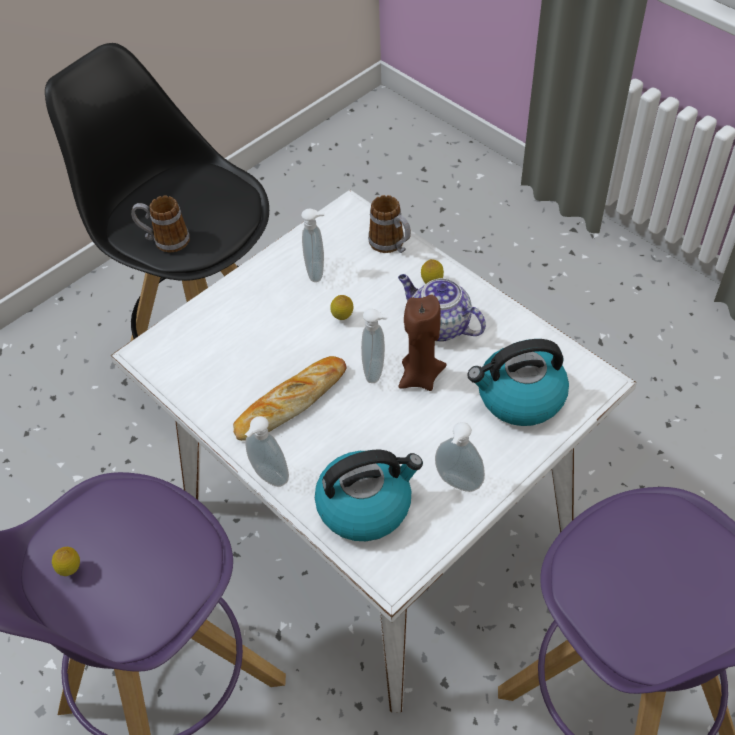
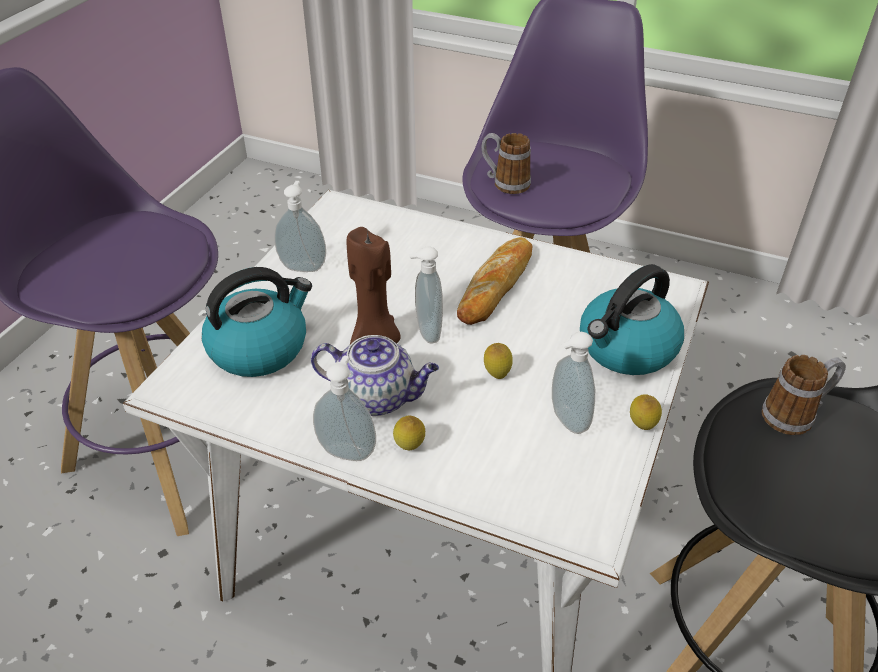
camera: 155 degrees right, 10 degrees down
lemon [52,547,80,576] -> lemon moved to [630,394,662,430]
soap dispenser [245,416,289,487] -> soap dispenser moved to [313,355,376,461]
kettle [315,450,423,541] -> kettle moved to [580,264,684,375]
mug [368,195,411,253] -> mug moved to [482,133,531,194]

